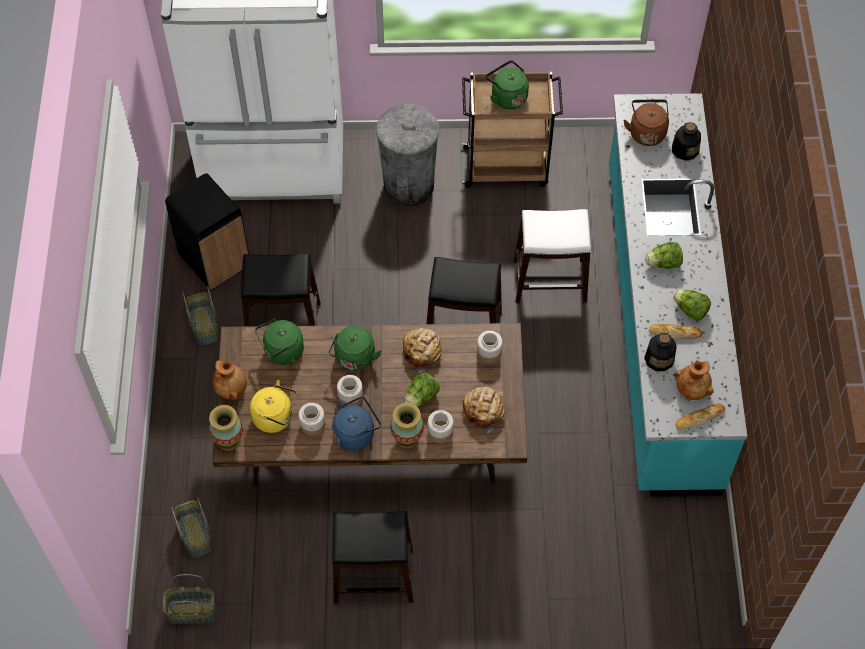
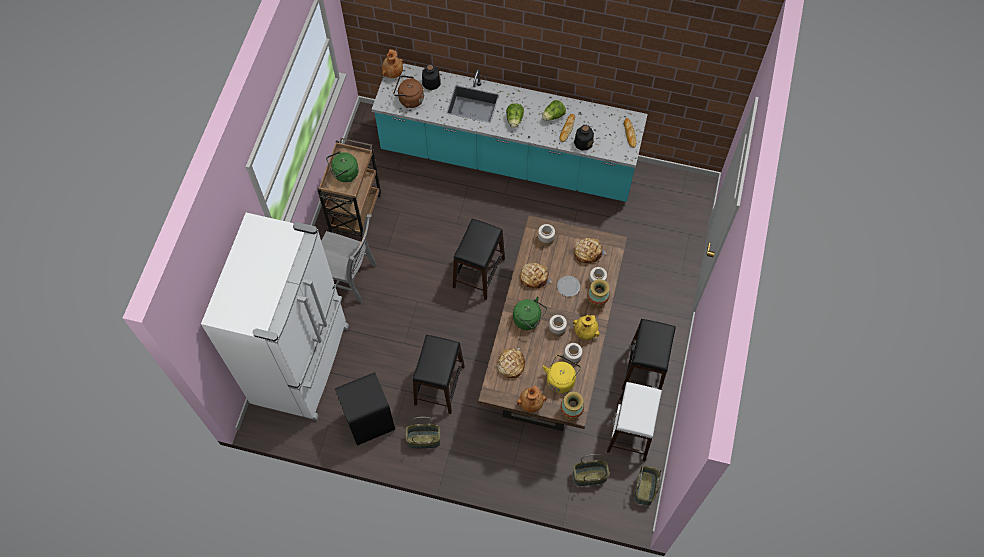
camera: 75 degrees left, 5 degrees up
green kettle [255,319,304,365] -> bread [497,348,525,378]
blue kettle [332,396,381,451] -> yellow vase [573,315,600,340]
grey trash can [376,104,440,206] -> grey chair [321,214,377,303]
lettuce [404,373,440,406] -> plate [557,276,580,297]
white stool [514,209,591,303] -> white stool moved to [607,382,662,461]
brown vase [674,360,714,400] -> brown vase moved to [382,49,403,78]

